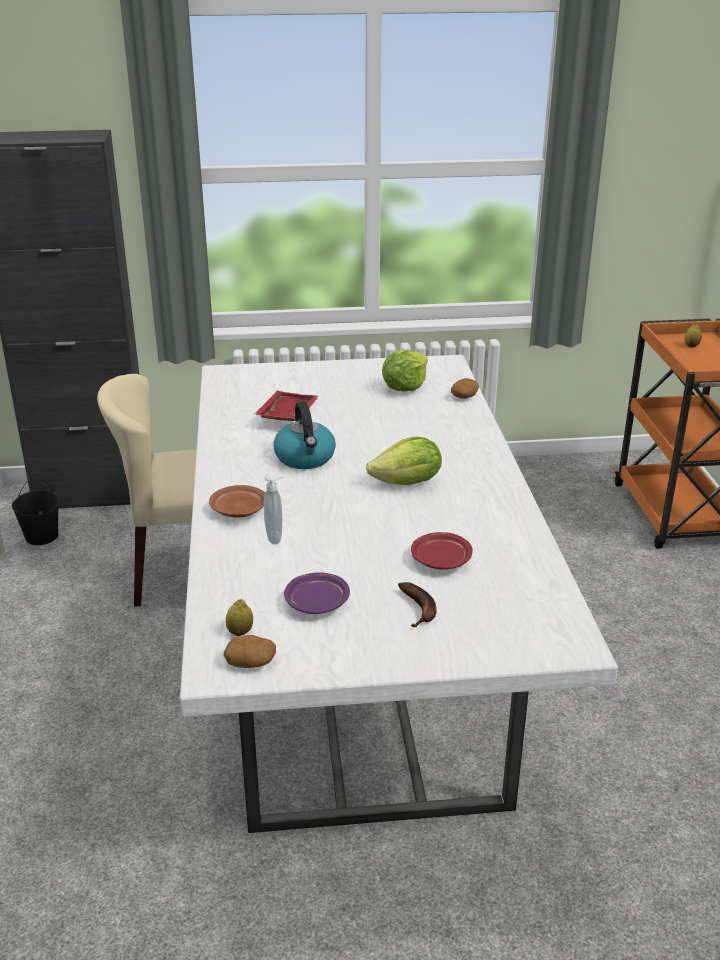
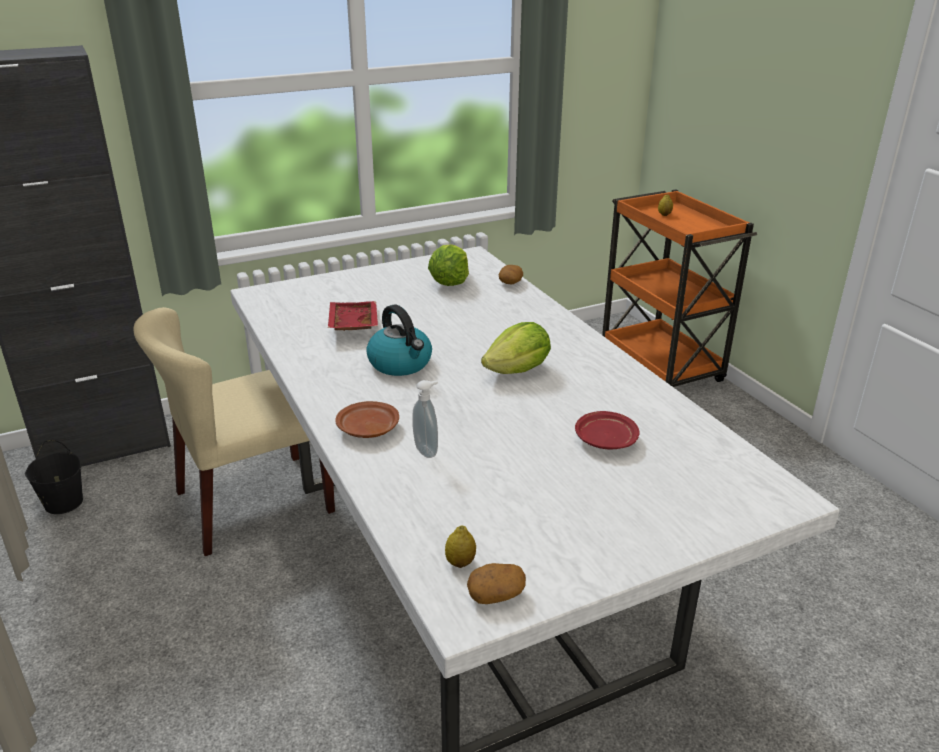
camera: 20 degrees left, 0 degrees up
purple plate [284,572,350,614] -> none
banana [398,582,437,627] -> none

